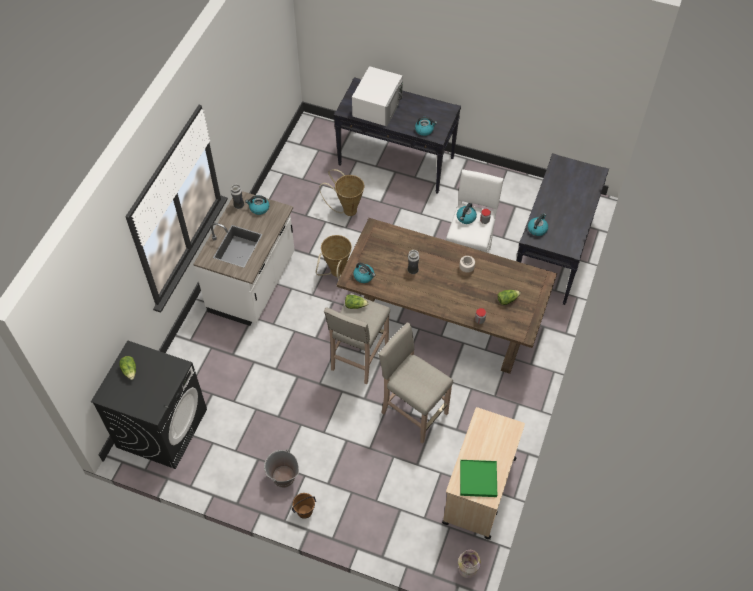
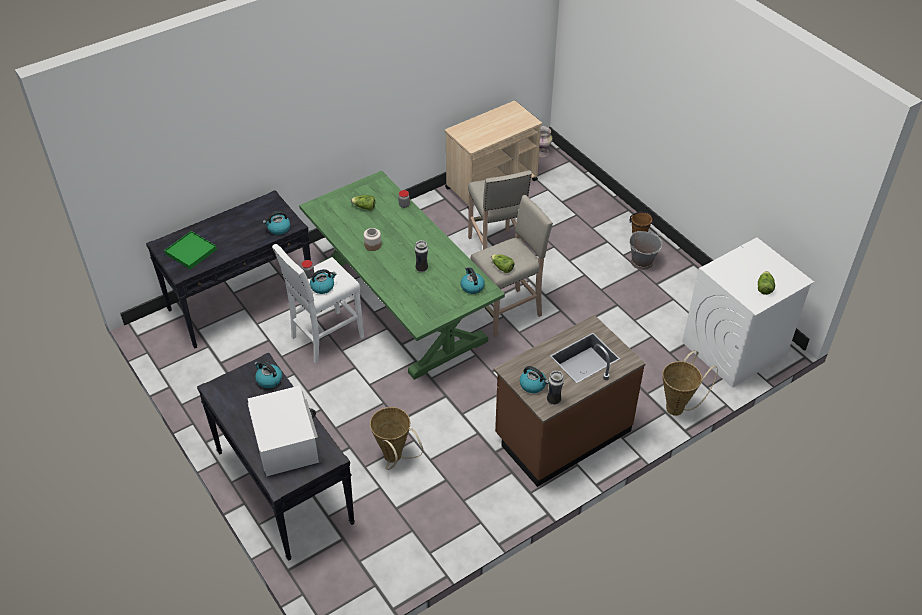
camera: 145 degrees left, 10 degrees down
black washing machine [91,340,207,469] -> white washing machine [682,237,814,388]
white counter [193,191,295,326] -> brown counter [494,315,646,487]
basket [316,235,352,280] -> basket moved to [663,351,718,416]
brown dining table [337,218,557,374] -> green dining table [299,171,505,380]
white microwave [352,66,403,126] -> white microwave turned 105 degrees clockwise [248,386,322,477]
green tray [460,460,497,497] -> green tray moved to [164,231,217,269]

